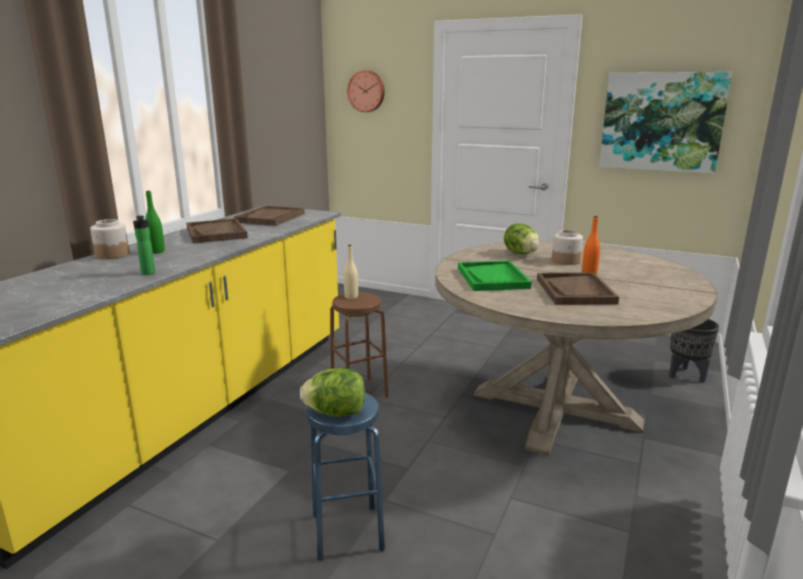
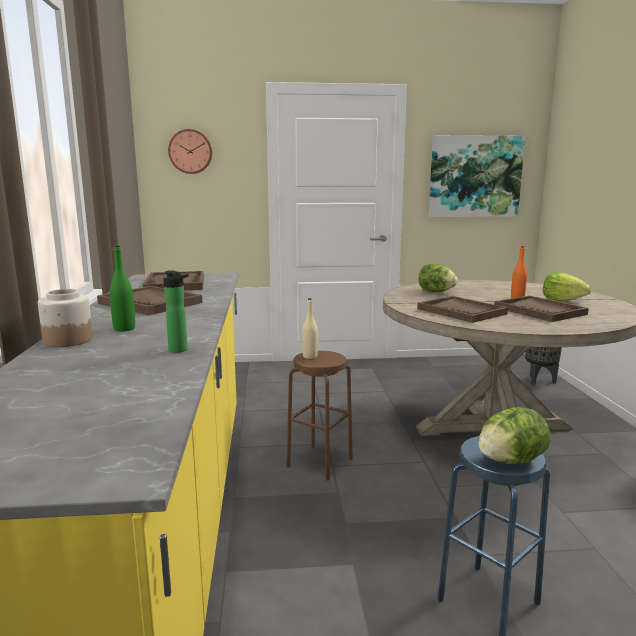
camera: 30 degrees left, 5 degrees down
green tray [458,261,532,291] -> brown tray [417,296,508,323]
jar [552,229,583,265] -> none
none -> lettuce [543,272,591,301]

